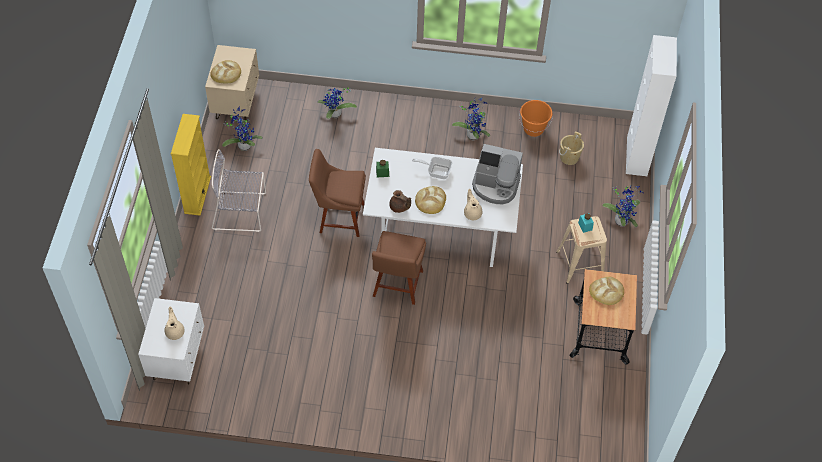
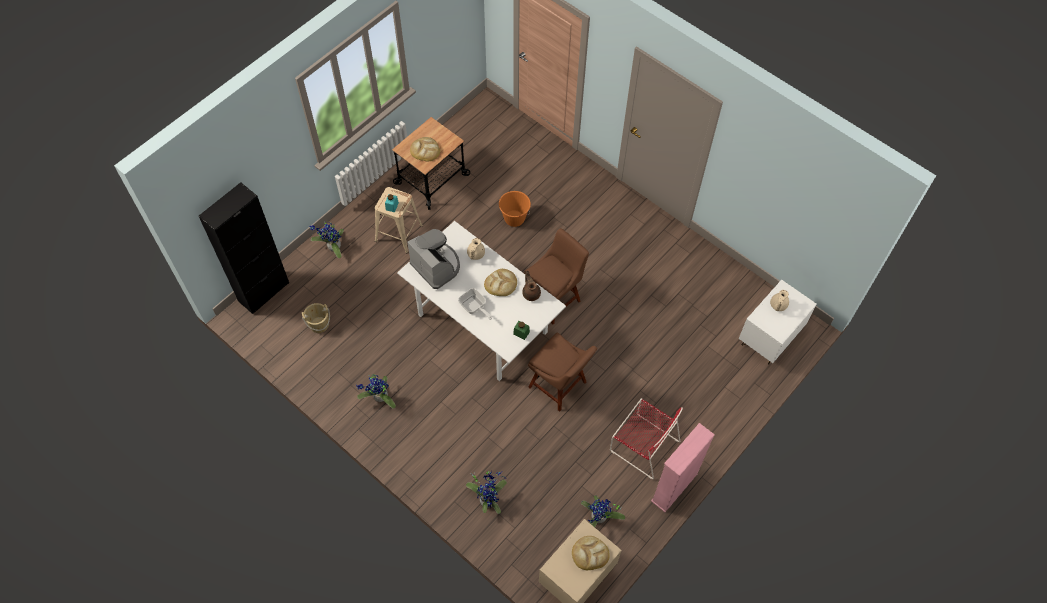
camera: 145 degrees left, 5 degrees up
yellow bookcase [171,114,211,216] -> pink bookcase [651,423,715,512]
grey chair [212,149,266,232] -> red chair [610,398,683,479]
orange bucket [519,100,553,137] -> orange bucket moved to [499,191,531,227]
white cabinet [626,35,677,176] -> black cabinet [199,182,289,314]

